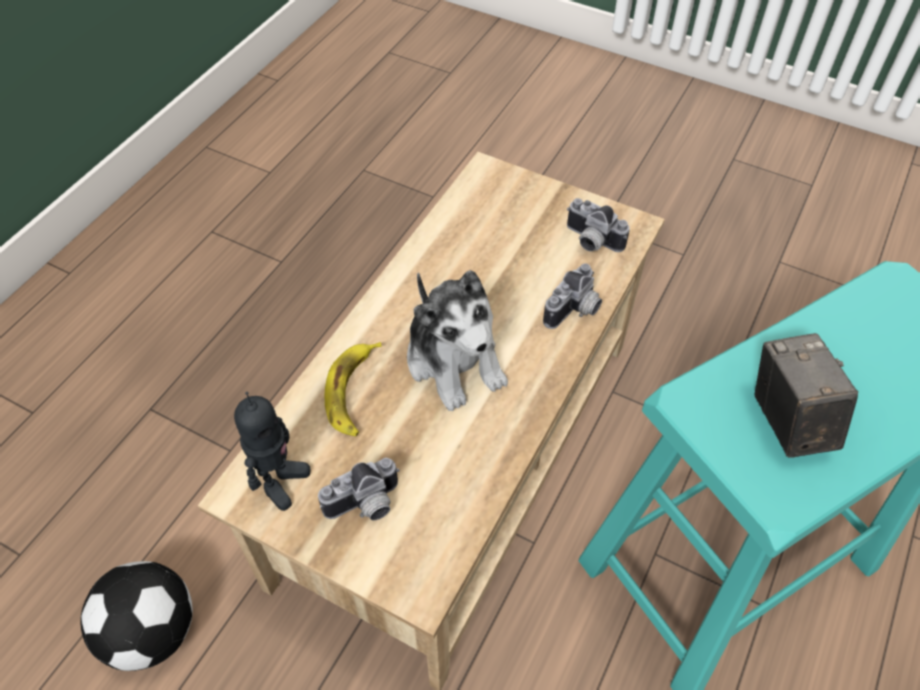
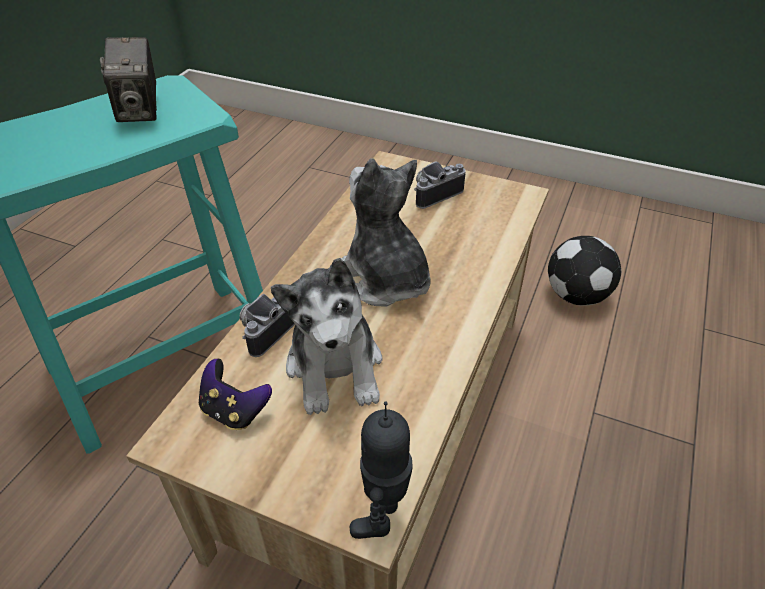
camera: 175 degrees right, 10 degrees down
toy robot [234,392,311,511] -> toy robot moved to [350,402,413,539]
banana [325,342,382,436] -> none
camera [567,198,630,252] -> game controller [199,359,272,430]
none -> plush toy [271,258,383,415]

